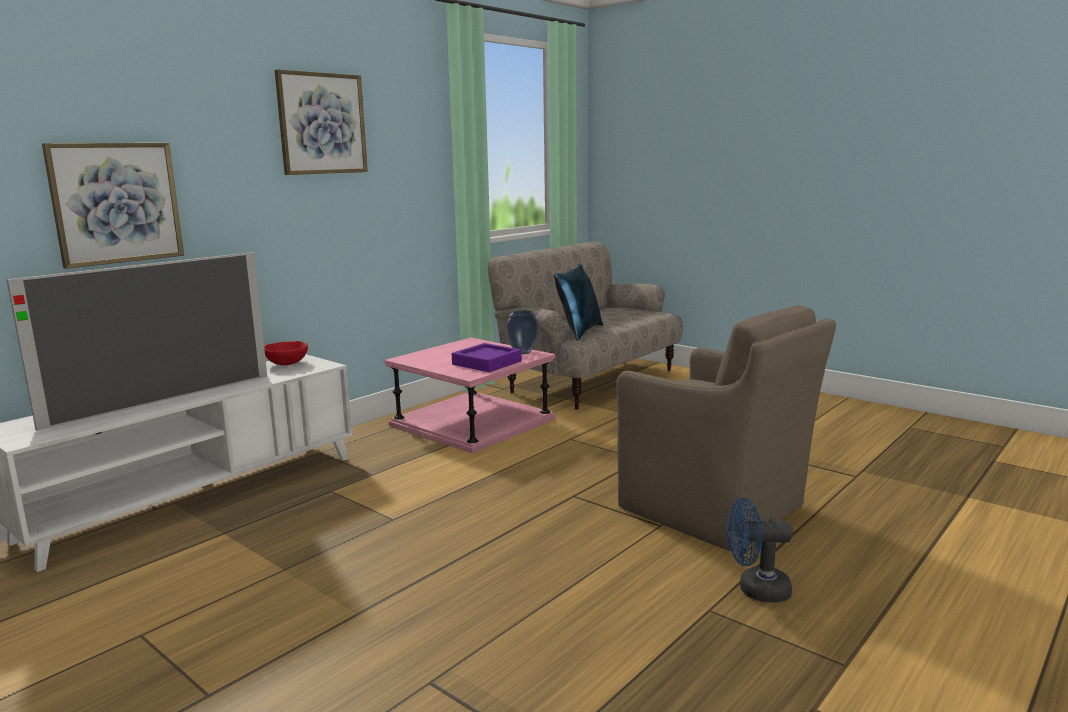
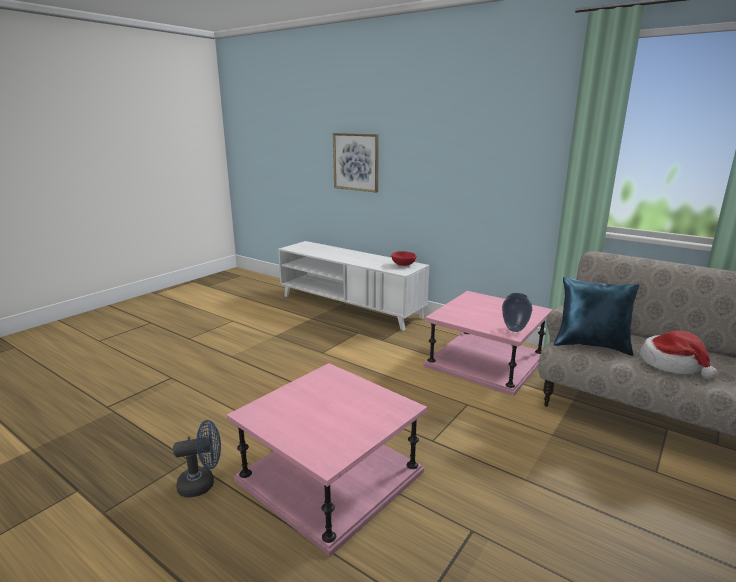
camera: 85 degrees right, 5 degrees up
television [6,252,267,431] -> none
picture [275,69,368,175] -> none
purple tray [452,343,522,372] -> none
brown armchair [617,305,836,551] -> pink side table [227,363,427,557]
blue fan [727,498,793,603] -> blue fan turned 75 degrees clockwise [173,420,221,498]
none -> hat [640,331,718,379]

